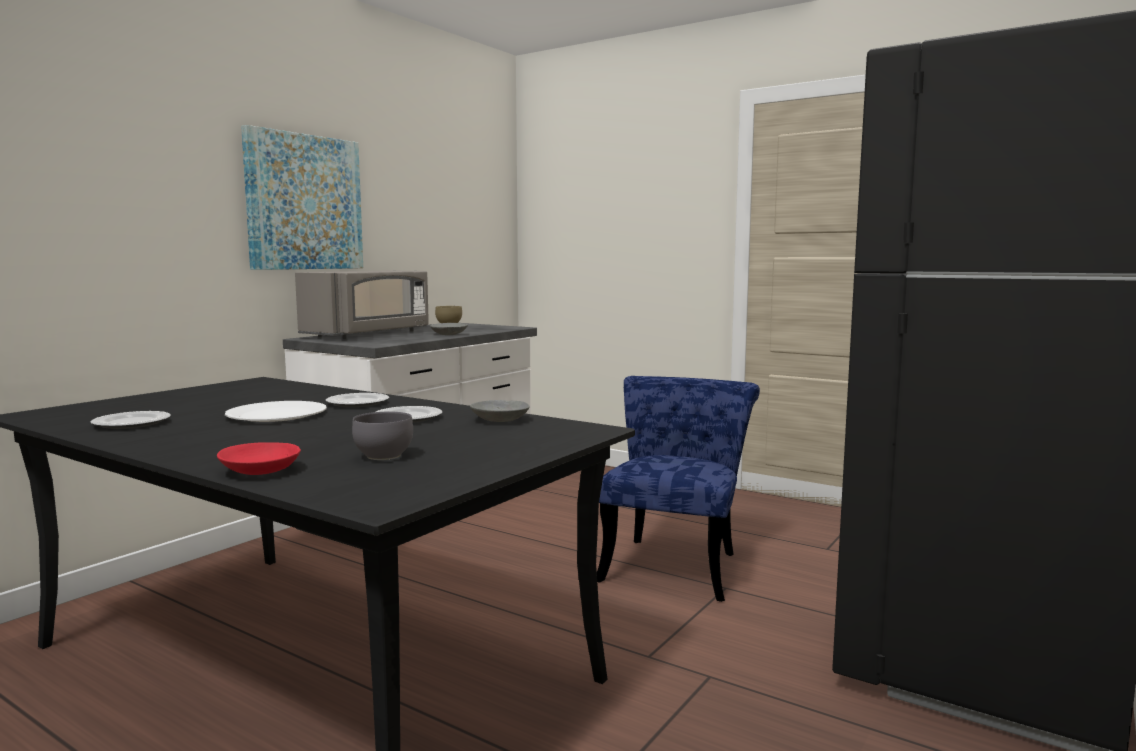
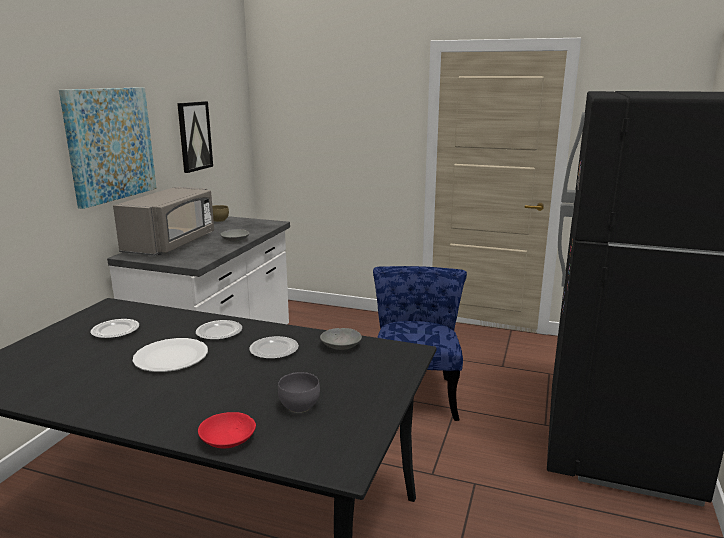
camera: 15 degrees left, 10 degrees up
plate [91,411,171,429] -> plate moved to [91,319,139,338]
none -> picture [177,101,213,173]

